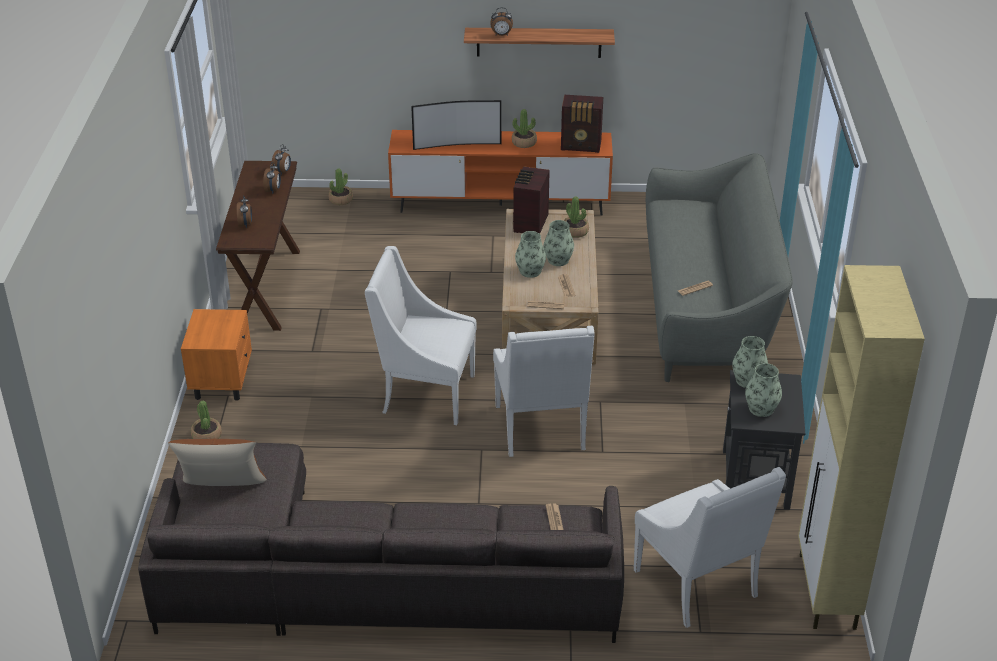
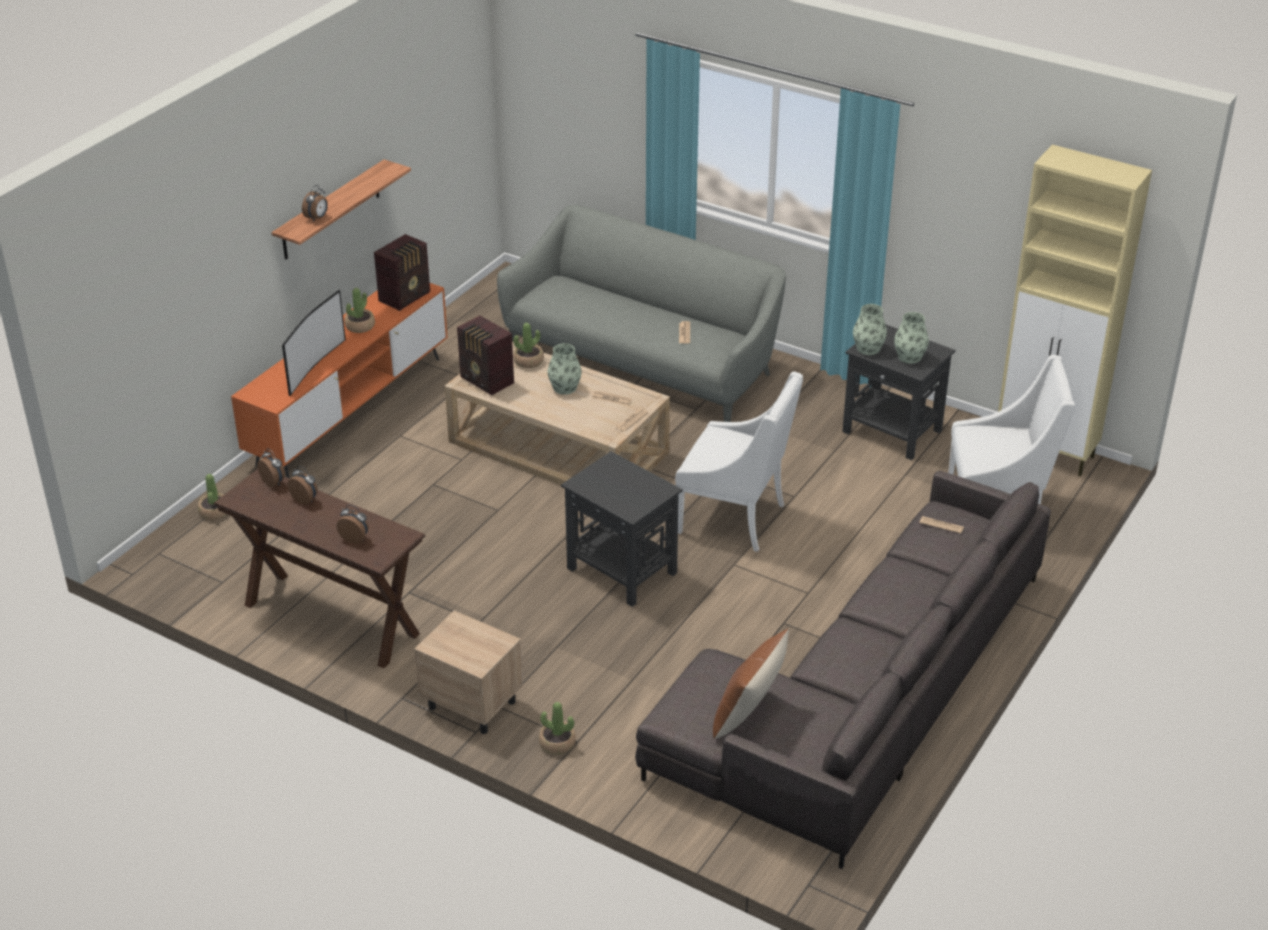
camera: 60 degrees left, 0 degrees up
orange nightstand [181,309,252,401] -> beige nightstand [414,611,523,734]
white armchair [365,246,477,425] -> black side table [561,451,683,607]
vase [515,231,546,278] -> none

